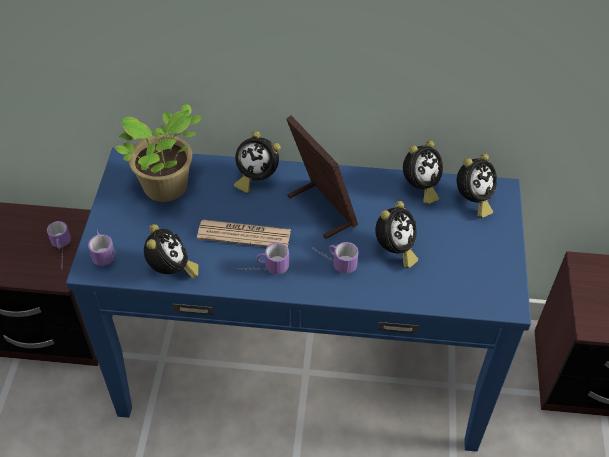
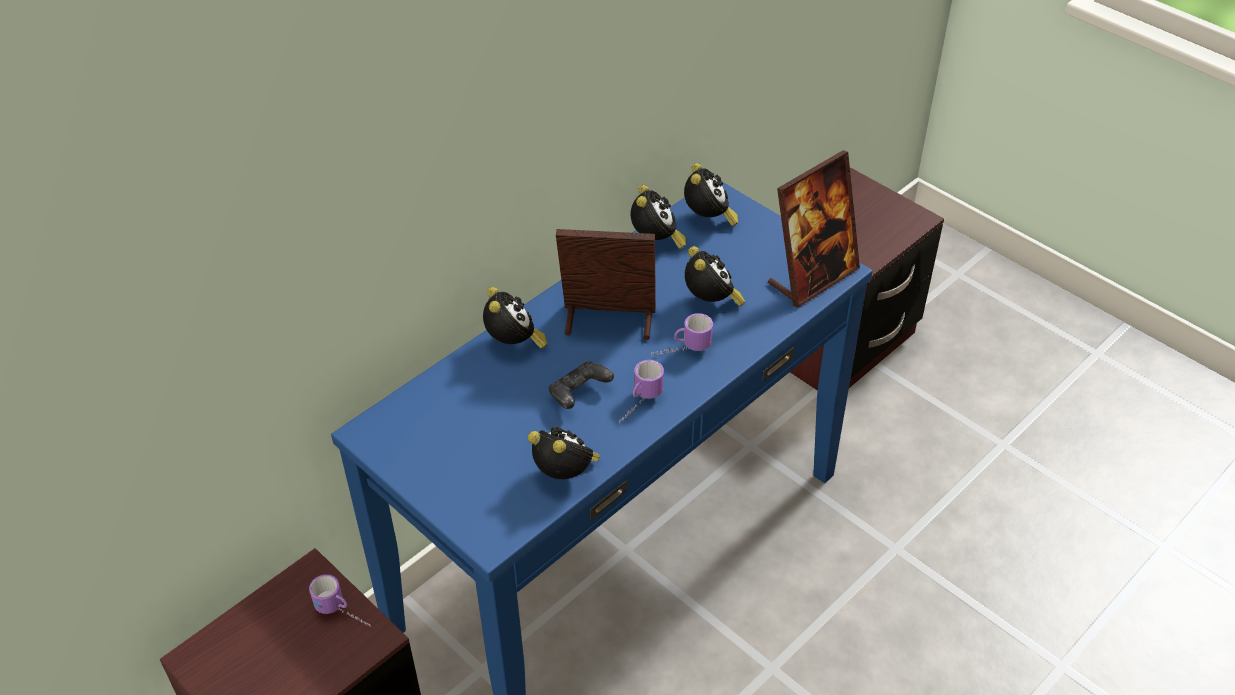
camera: 50 degrees left, 5 degrees down
mug [88,231,116,266] -> none
potted plant [115,103,203,202] -> none
newspaper [197,220,291,247] -> black game controller [549,361,614,409]
alarm clock [234,131,281,193] -> alarm clock turned 75 degrees counterclockwise [483,287,547,349]
none -> picture frame [768,150,860,308]

